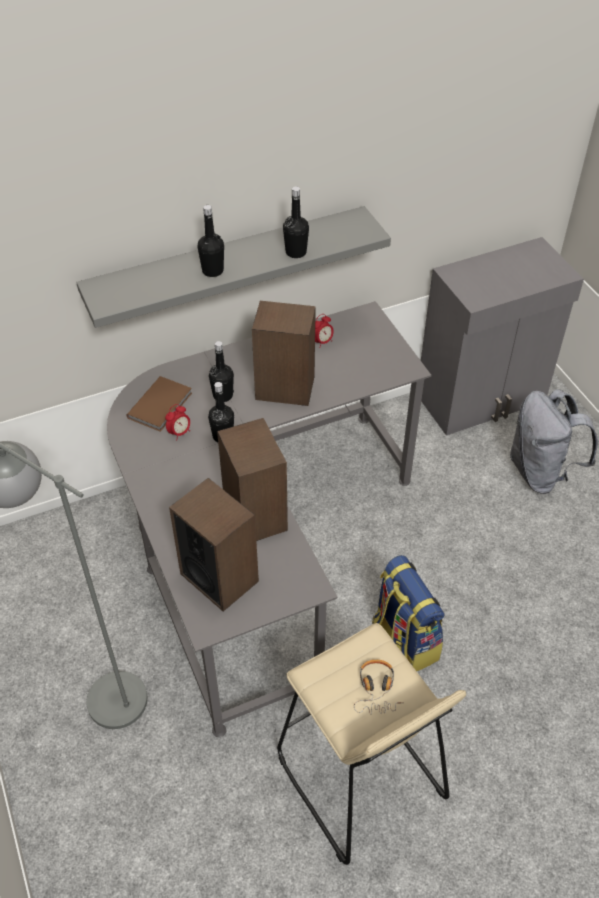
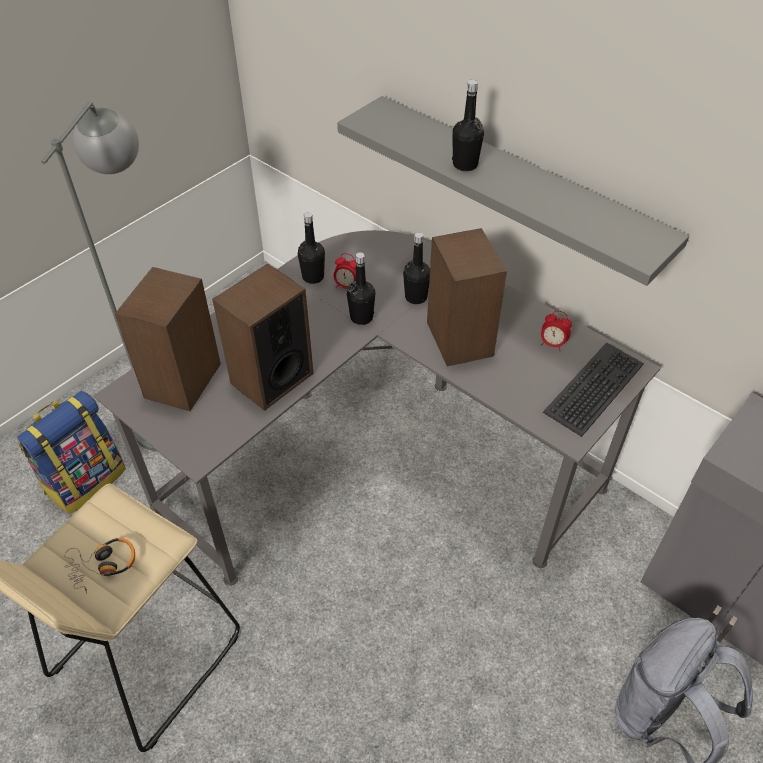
camera: 65 degrees right, 0 degrees up
brown book [127,376,192,432] -> none
black bottle [283,186,309,258] -> black bottle moved to [298,212,325,284]
backpack [372,555,445,671] -> backpack moved to [17,391,126,514]
none -> keyboard [543,342,644,437]

